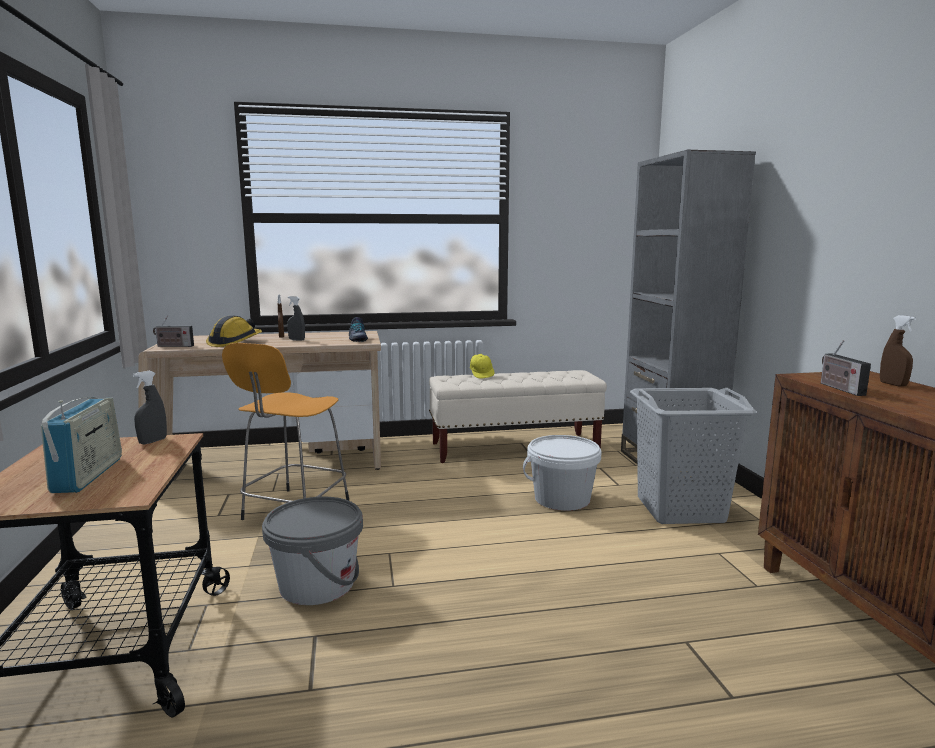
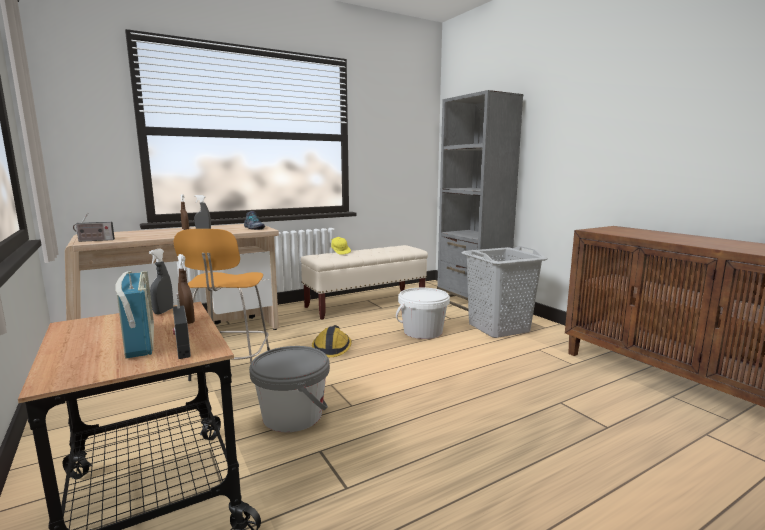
camera: 20 degrees left, 0 degrees up
hard hat [206,316,262,347] -> hard hat moved to [312,325,352,357]
radio [821,340,871,396] -> radio moved to [173,293,191,359]
brown spray bottle [880,315,916,387] -> brown spray bottle moved to [178,254,195,324]

